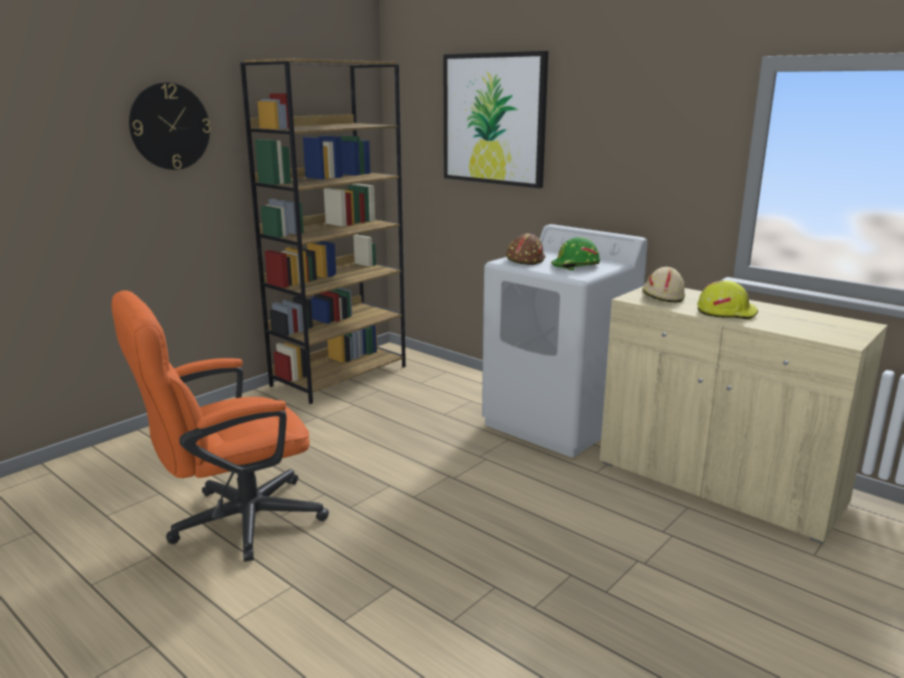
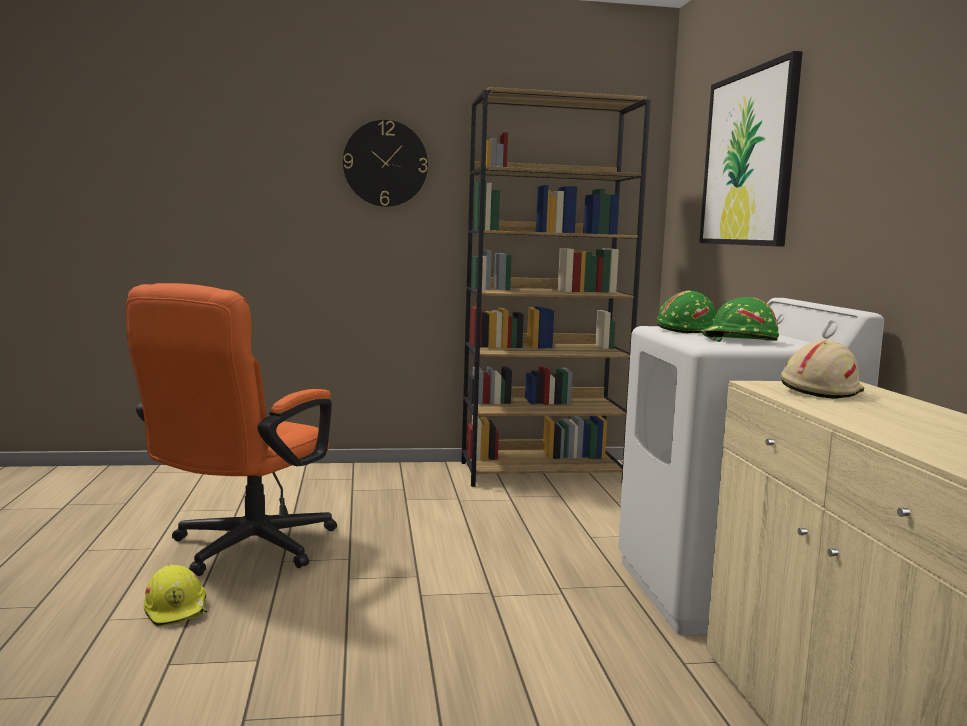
camera: 40 degrees right, 10 degrees down
orange office chair [111,291,329,562] -> orange office chair turned 75 degrees counterclockwise [125,283,337,576]
brown hard hat [506,233,546,265] -> green hard hat [657,291,716,333]
yellow hard hat [697,281,758,320] -> yellow hard hat moved to [144,564,207,627]

